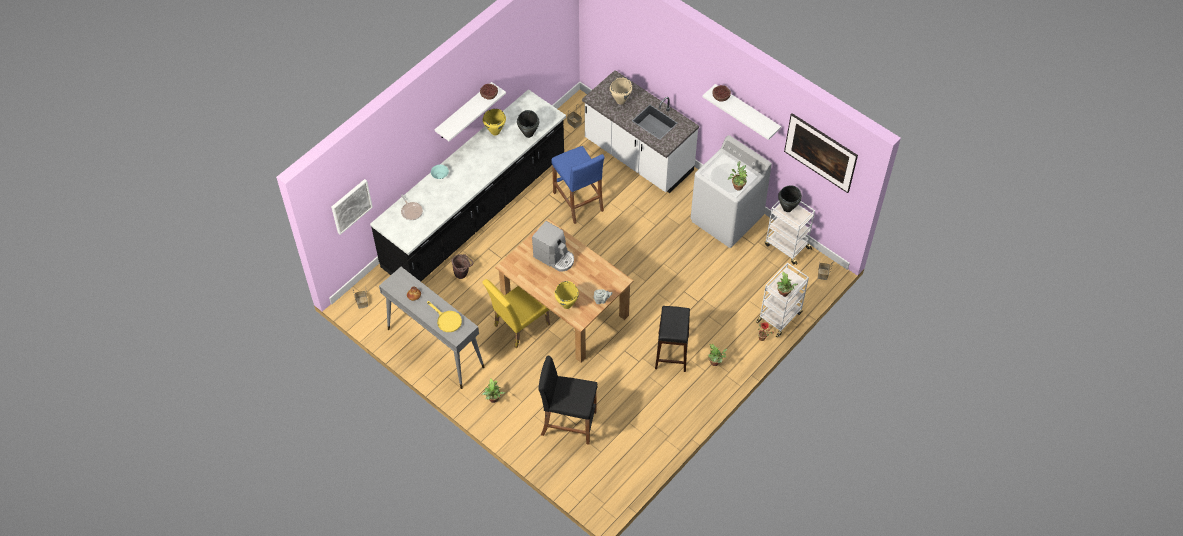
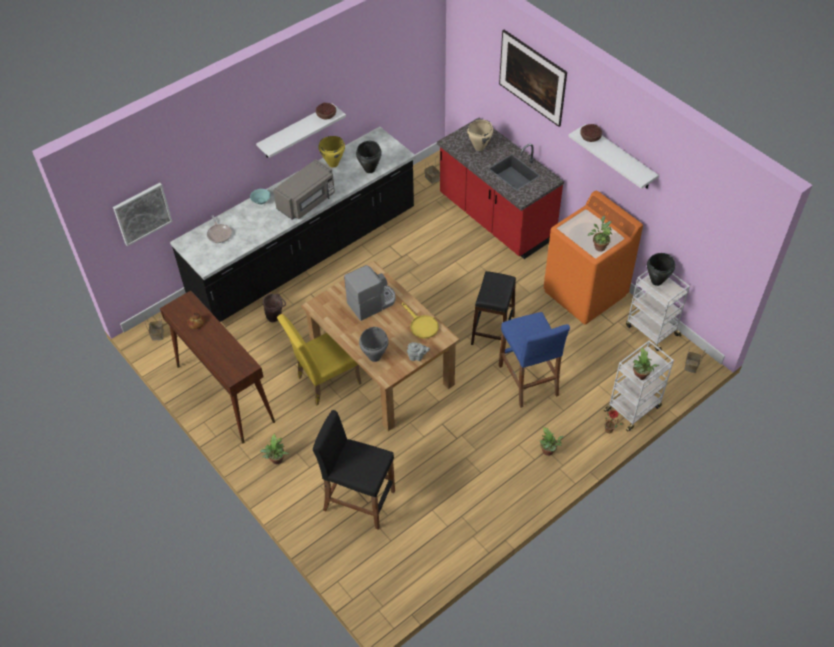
camera: 10 degrees right, 5 degrees down
grey console table [379,267,484,389] -> brown console table [160,290,275,444]
yellow frying pan [427,301,462,332] -> yellow frying pan moved to [402,302,439,339]
coffee machine [532,221,574,272] -> coffee machine turned 75 degrees counterclockwise [344,265,396,321]
blue stool [552,146,605,224] -> blue stool moved to [499,312,570,408]
yellow cooking pot [555,281,579,309] -> grey cooking pot [359,327,388,362]
white counter [582,70,699,193] -> red counter [437,118,564,259]
black stool [655,306,690,372] -> black stool moved to [471,271,516,345]
white washing machine [691,135,772,248] -> orange washing machine [544,190,643,325]
picture [784,113,858,193] -> picture moved to [499,30,567,127]
none -> grey microwave [273,159,335,220]

